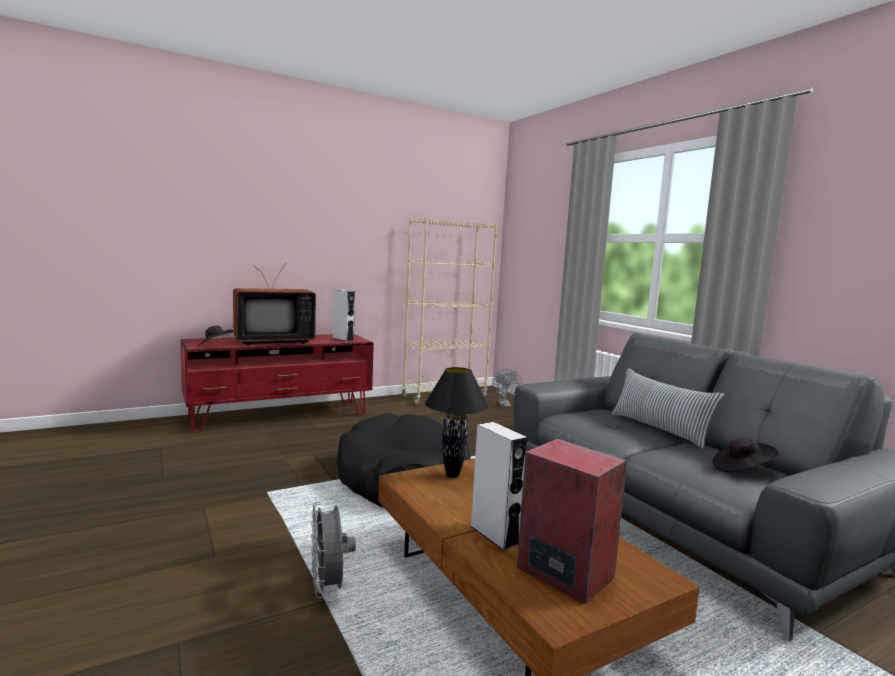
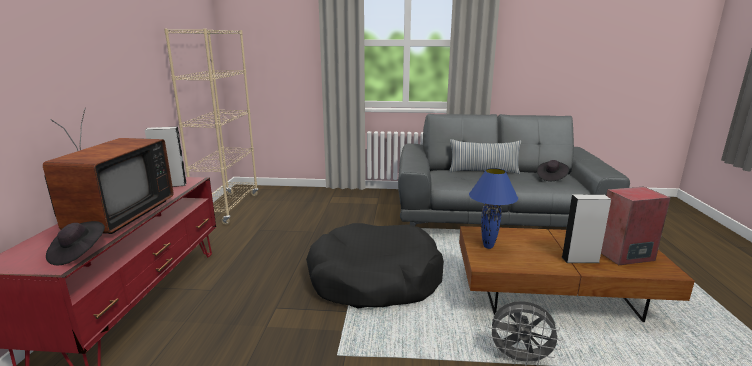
camera: 55 degrees left, 10 degrees up
black table lamp [425,367,489,478] -> blue table lamp [469,168,518,249]
grey fan [493,369,522,407] -> none

